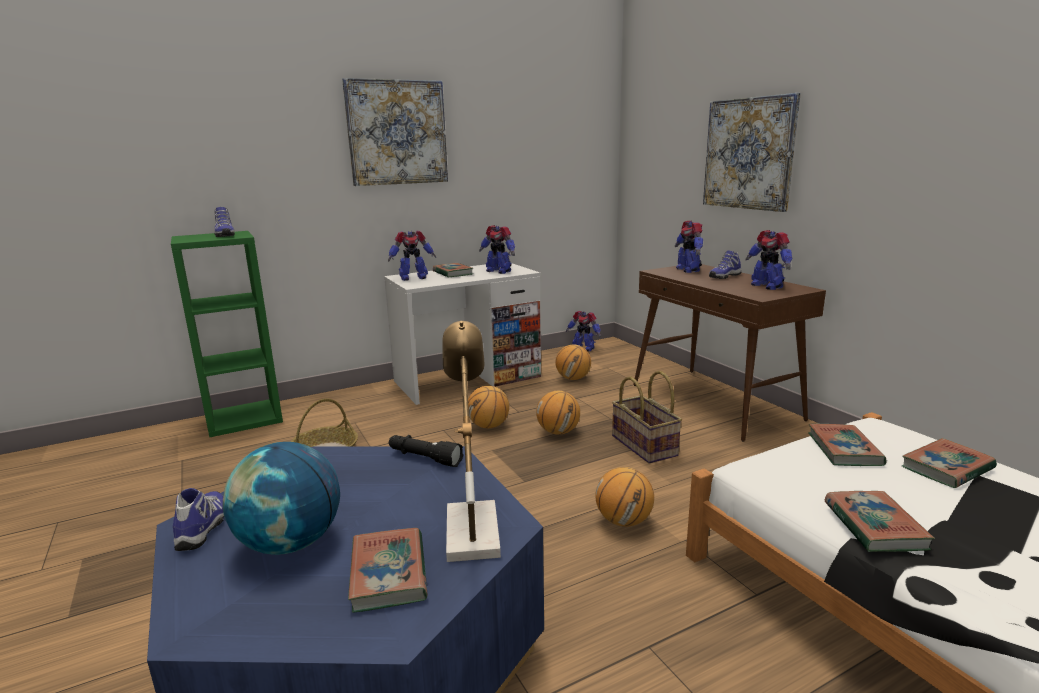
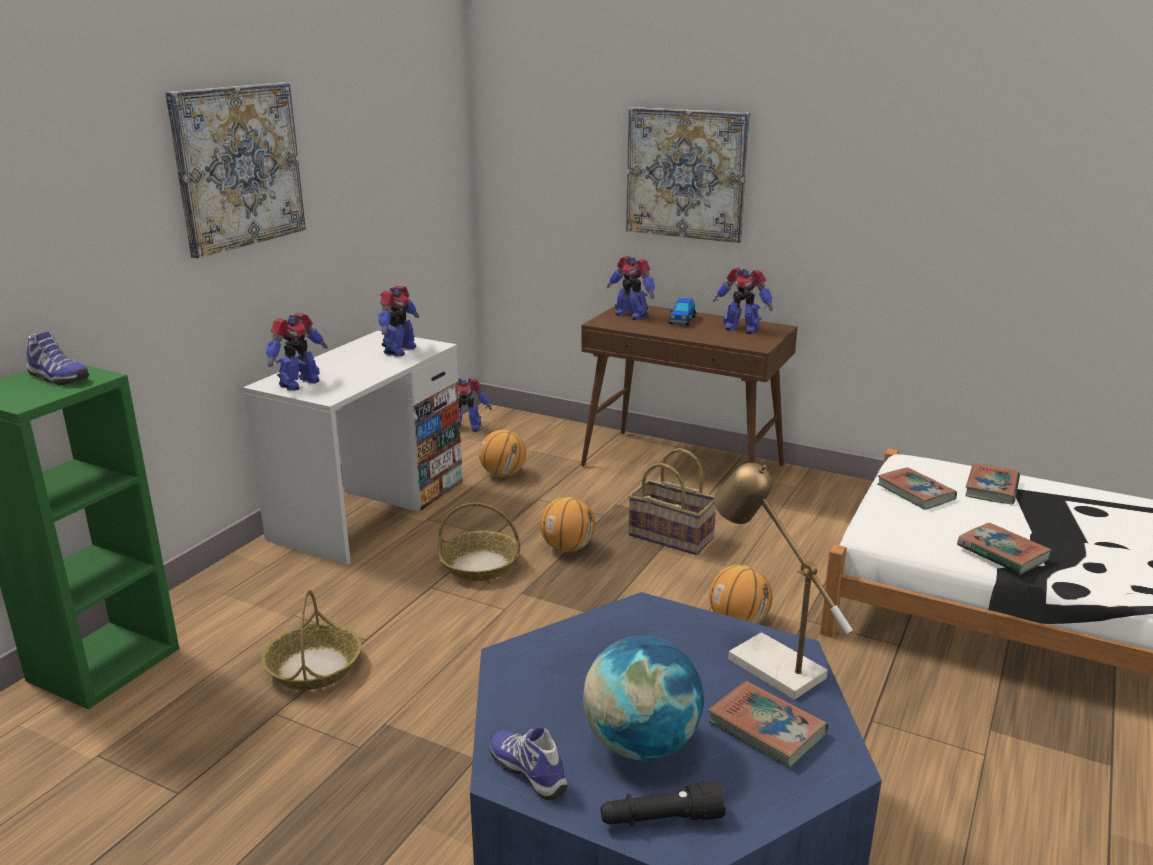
camera: 35 degrees left, 5 degrees up
black flashlight [389,435,463,467] -> black flashlight moved to [601,781,726,827]
book [433,263,473,278] -> none
basketball [468,386,509,428] -> basket [438,503,520,581]
toy robot [479,225,515,274] -> toy robot turned 75 degrees counterclockwise [379,286,419,356]
shoe [709,250,741,279] -> toy car [669,297,696,326]

